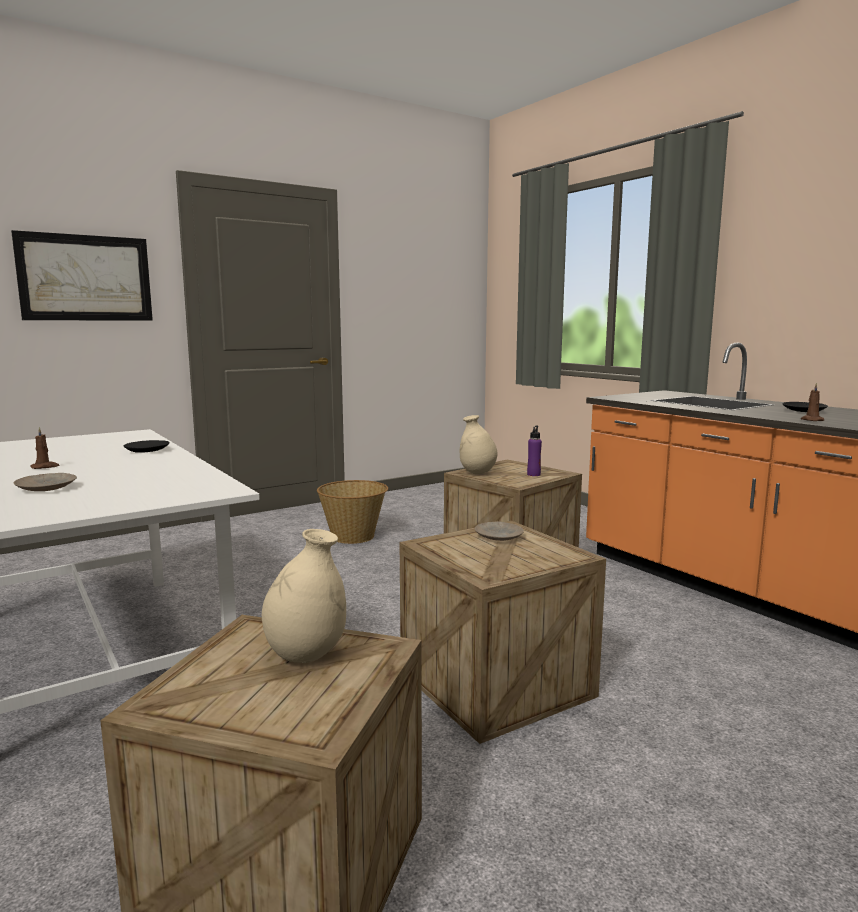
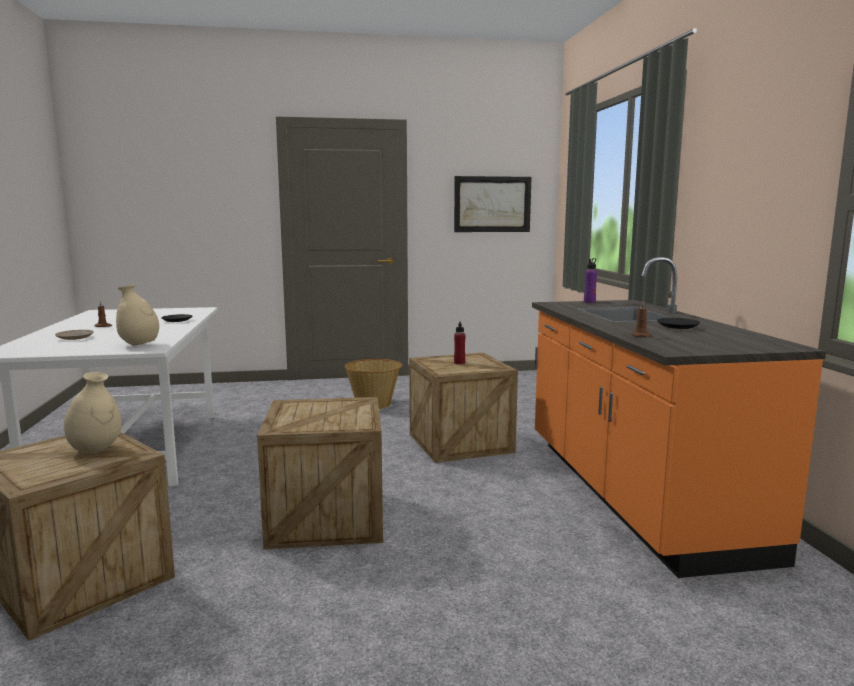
camera: 25 degrees right, 0 degrees up
picture [11,230,153,320] -> picture moved to [454,176,532,232]
beige vase [460,415,498,474] -> beige vase moved to [116,284,159,346]
beige plate [475,521,524,541] -> none
purple bottle [527,425,542,476] -> purple bottle moved to [584,258,597,303]
none -> red bottle [454,322,466,364]

